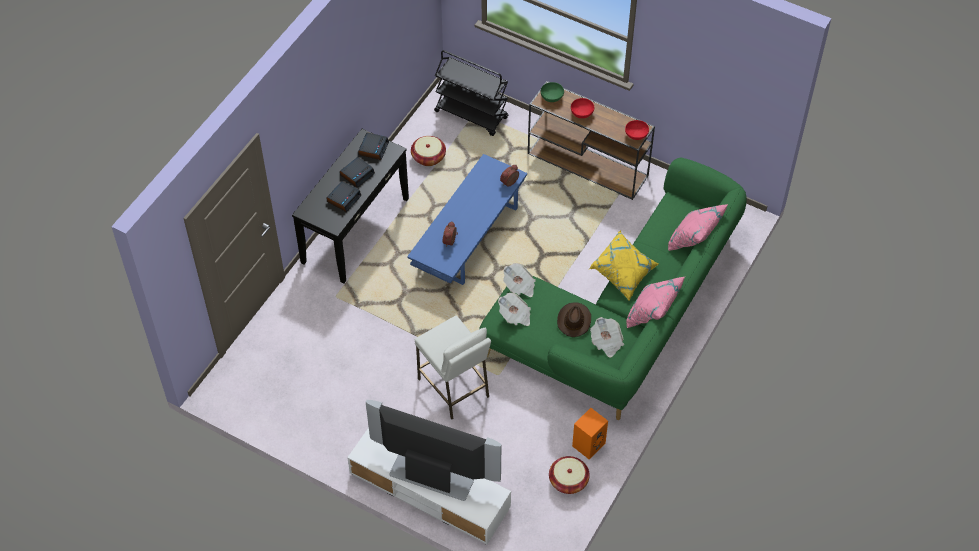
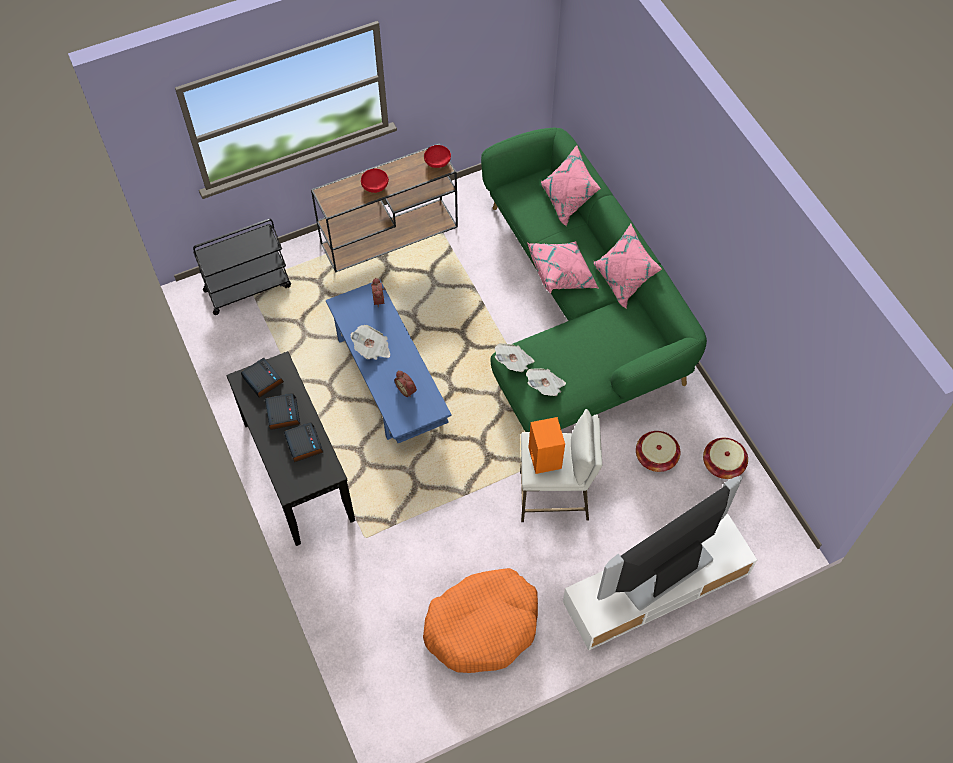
camera: 55 degrees left, 5 degrees up
basket [411,136,446,166] -> basket moved to [636,431,680,472]
green bowl [541,82,564,102] -> none
brown hat [557,302,591,337] -> none
orange speaker [572,408,608,459] -> orange speaker moved to [528,417,565,474]
yellow pillow [589,230,659,300] -> pink pillow [527,241,598,294]
newspaper [590,317,624,357] -> newspaper moved to [351,325,390,360]
none -> orange dog bed [423,568,538,673]

